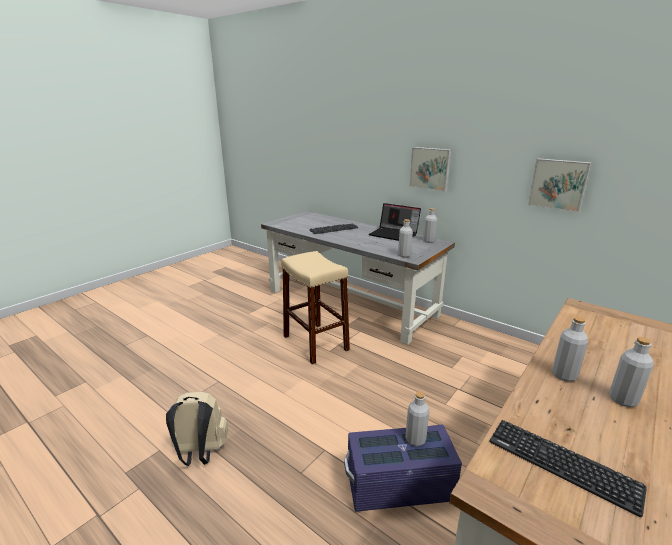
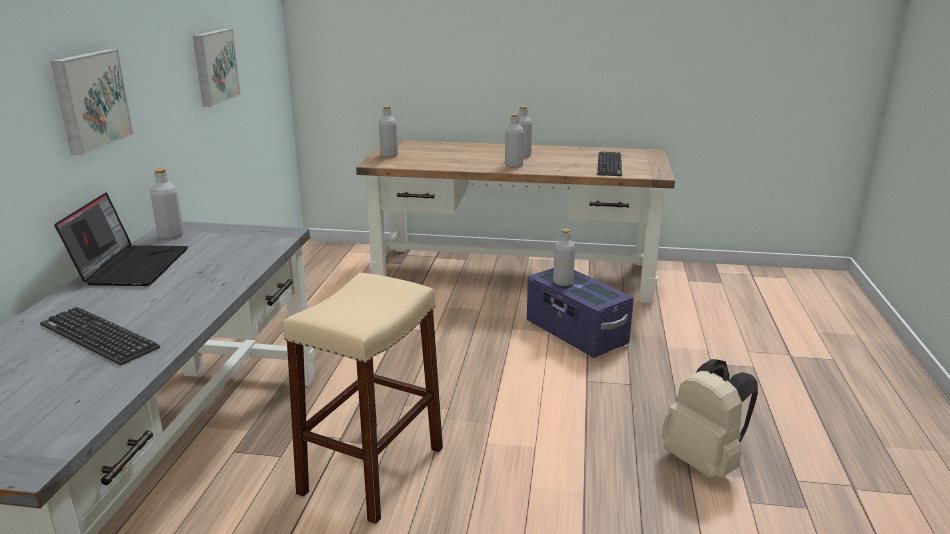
camera: 120 degrees left, 0 degrees up
grey bottle [398,219,413,258] -> grey bottle moved to [379,106,398,158]

